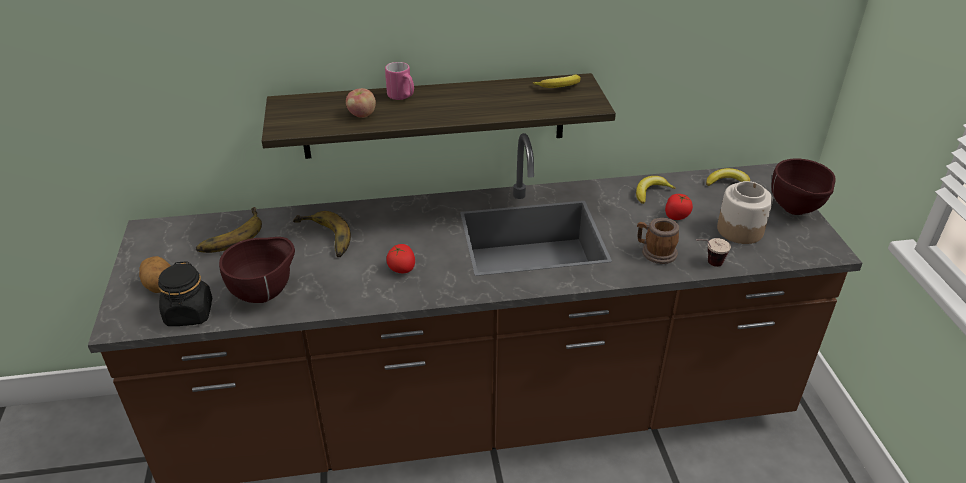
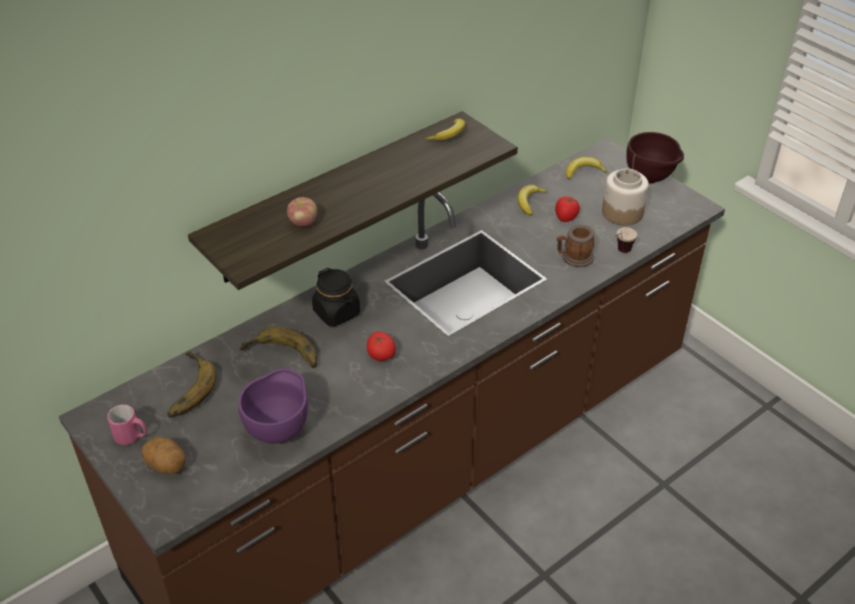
camera: 30 degrees left, 5 degrees up
black jar [158,261,212,326] -> black jar moved to [312,268,360,327]
brown bowl [219,237,295,303] -> purple bowl [238,368,308,444]
pink mug [385,62,414,100] -> pink mug moved to [107,404,147,445]

